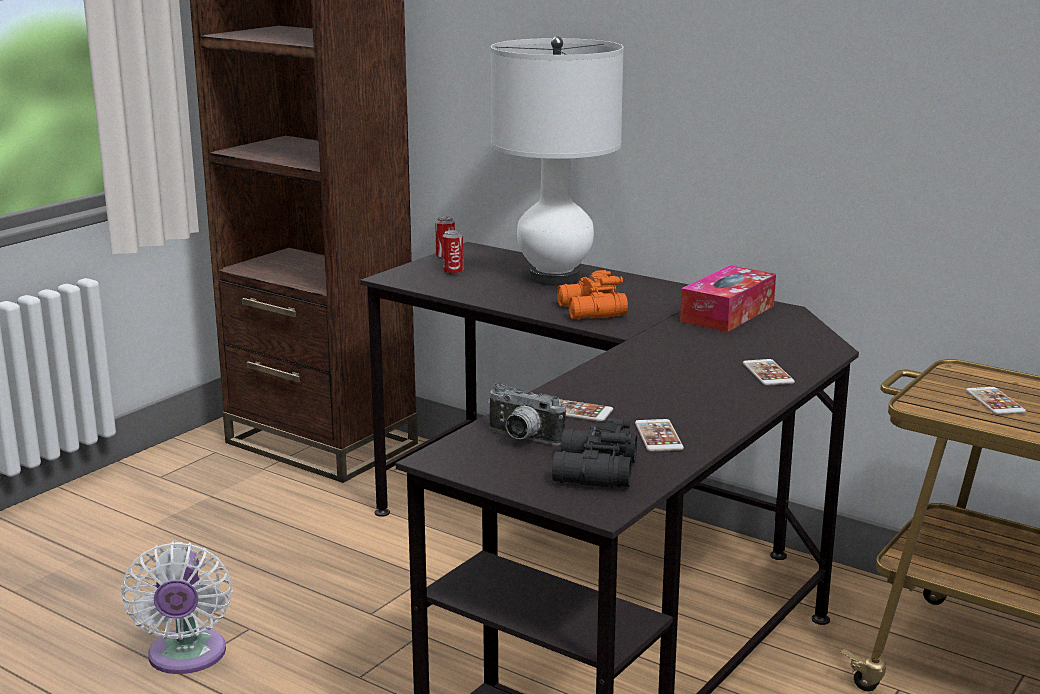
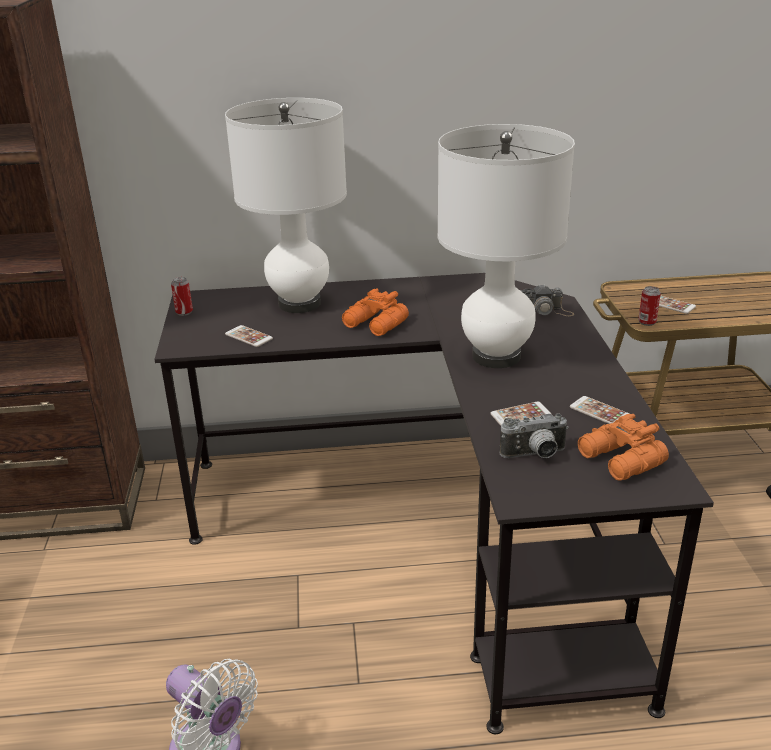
camera: 40 degrees left, 10 degrees up
can [443,230,463,275] -> can moved to [638,286,661,326]
black binoculars [552,418,637,488] -> orange binoculars [578,414,669,481]
tissue box [680,265,776,332] -> none
phone [743,359,795,386] -> phone moved to [225,325,273,347]
none -> white table lamp [437,124,575,368]
none -> camera [521,284,574,316]

